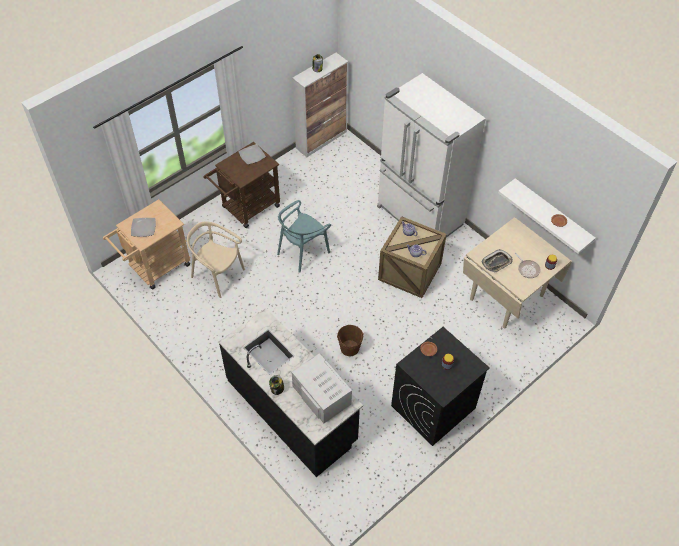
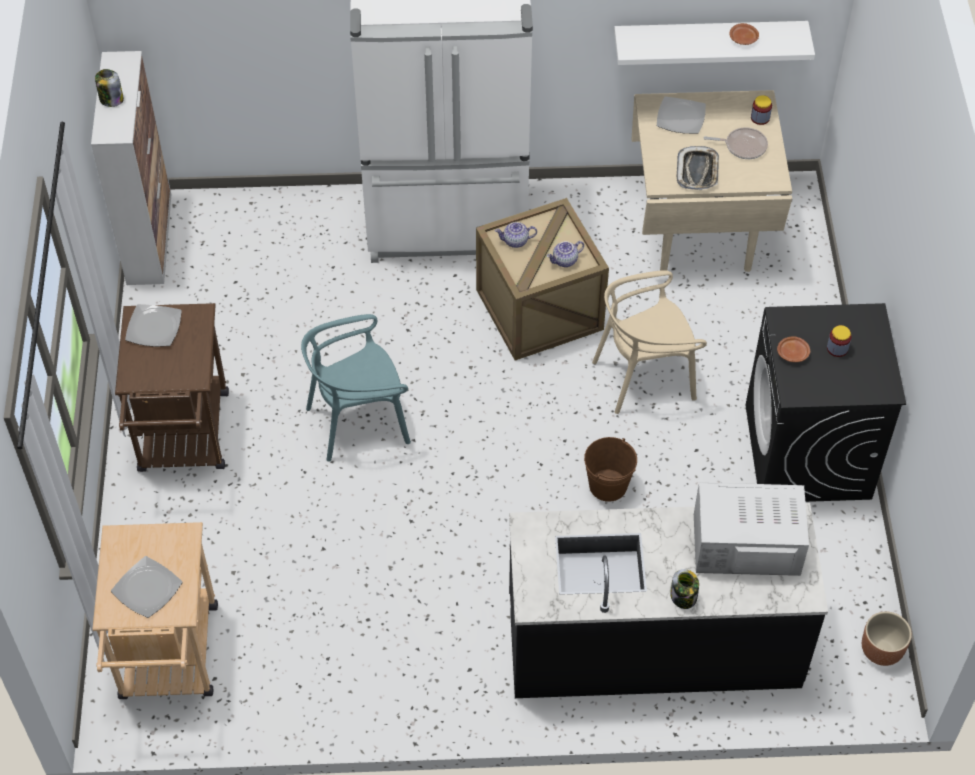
camera: 50 degrees left, 0 degrees up
beige chair [187,221,245,298] -> beige chair moved to [592,270,707,414]
turquoise chair [277,200,331,273] -> turquoise chair turned 75 degrees clockwise [301,314,411,462]
none -> plate [657,96,706,134]
none -> brown planter [862,611,912,666]

